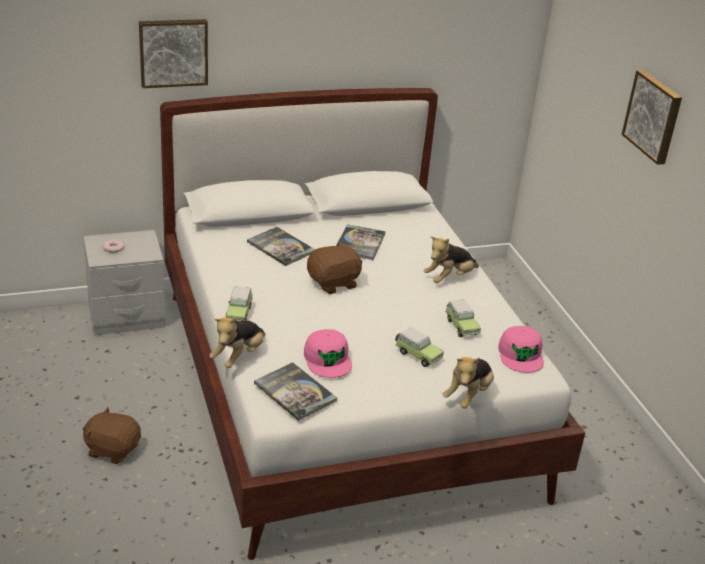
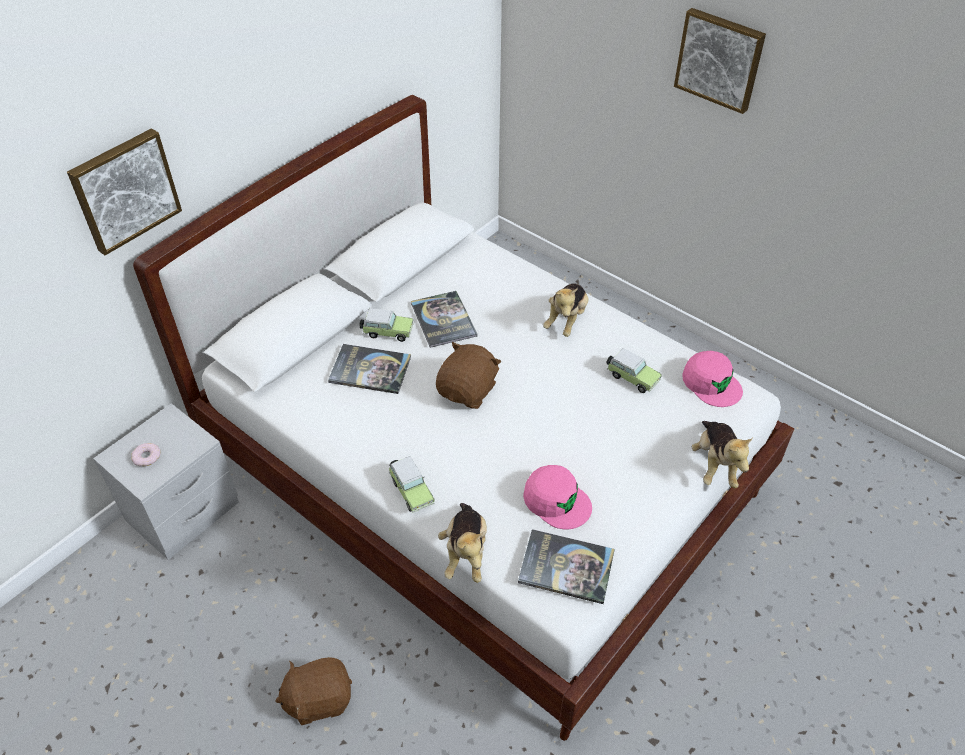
camera: 30 degrees left, 15 degrees up
toy car [395,327,444,367] -> toy car moved to [360,308,413,342]

